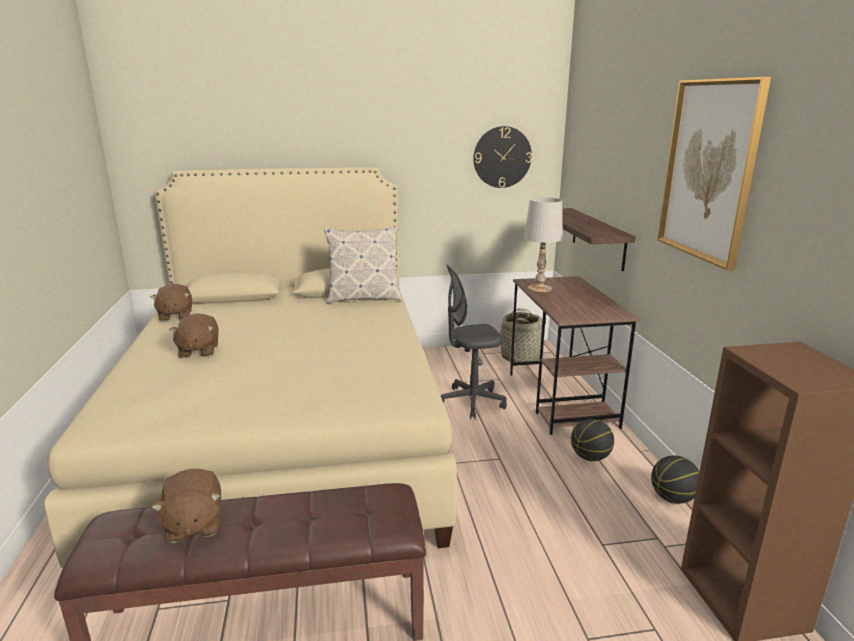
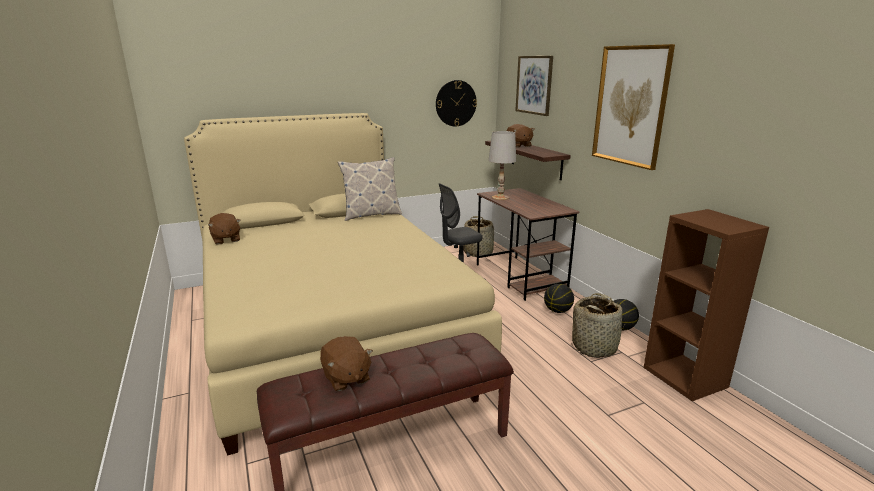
camera: 15 degrees left, 0 degrees up
brown plush toy [169,313,219,358] -> brown plush toy moved to [507,124,534,148]
none -> picture [515,56,553,116]
none -> basket [571,293,625,358]

